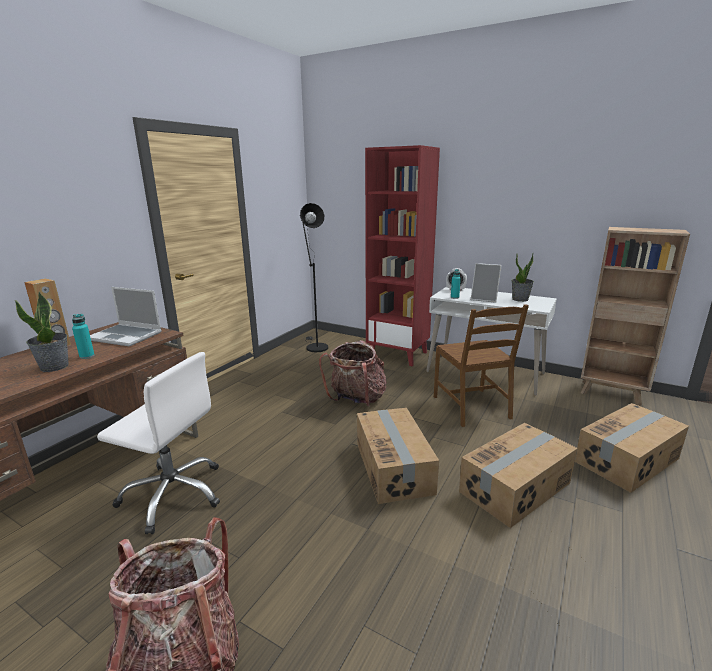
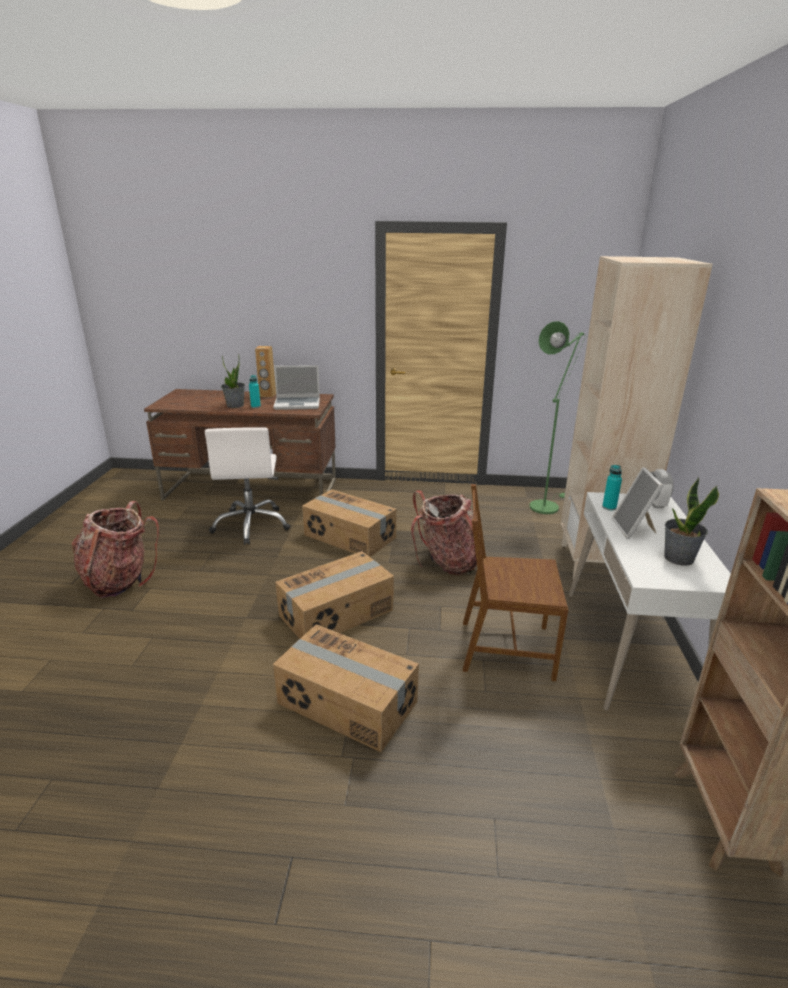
camera: 65 degrees right, 5 degrees up
laptop [90,287,162,347] -> laptop turned 90 degrees counterclockwise [273,365,320,410]
black floor lamp [300,203,328,352] -> green floor lamp [530,321,586,514]
red bookcase [365,145,440,366] -> beige bookcase [561,256,713,581]
brown chair [434,304,529,427] -> brown chair turned 45 degrees clockwise [463,484,568,681]
cardboard box [575,403,689,493] -> cardboard box moved to [302,489,397,557]

